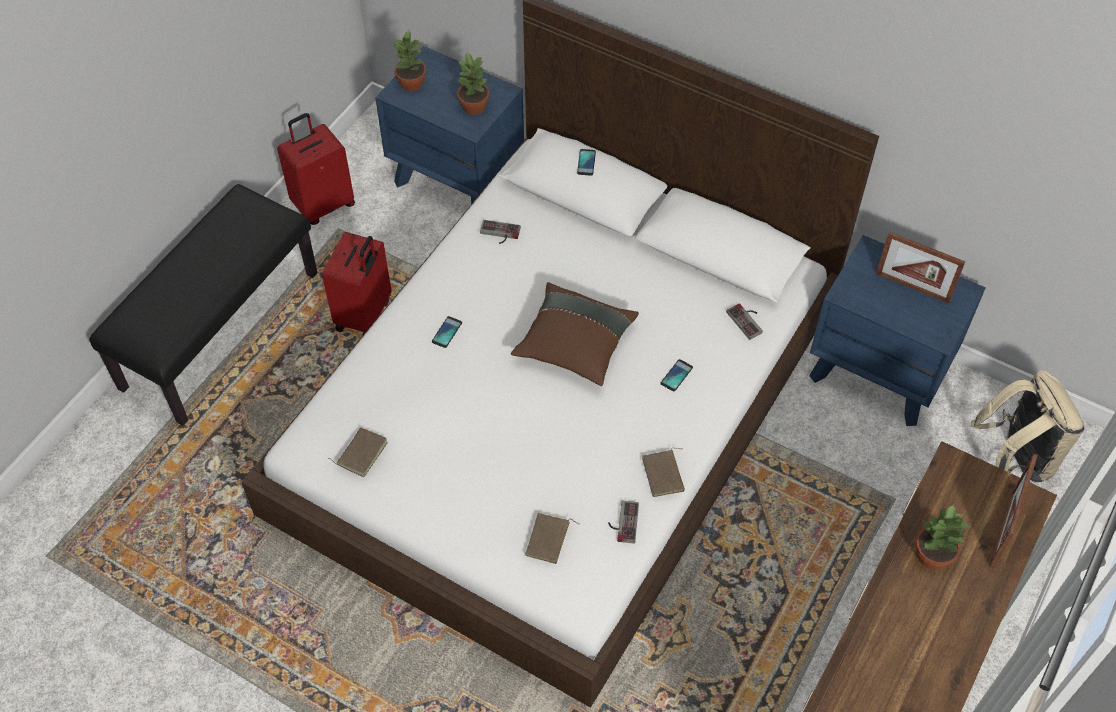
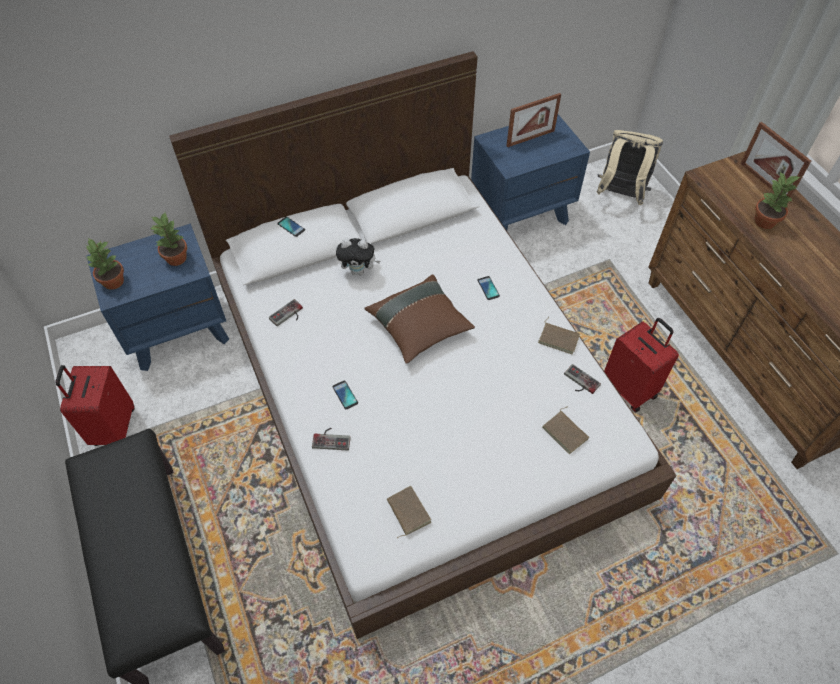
camera: 55 degrees left, 0 degrees up
red suitcase [322,232,391,335] -> red suitcase moved to [604,318,679,412]
game controller [726,303,763,340] -> game controller moved to [312,428,351,450]
none -> plush toy [336,238,380,276]

